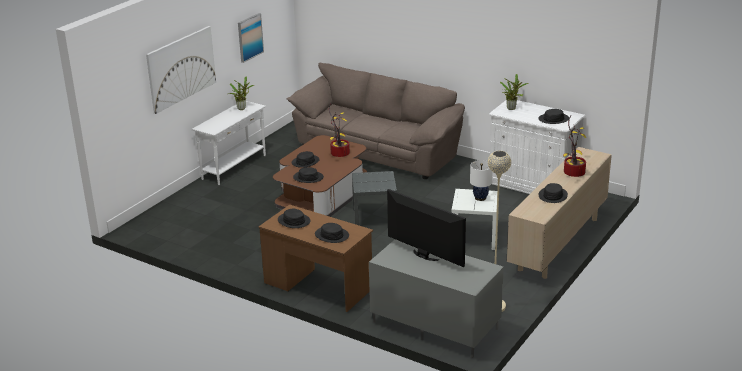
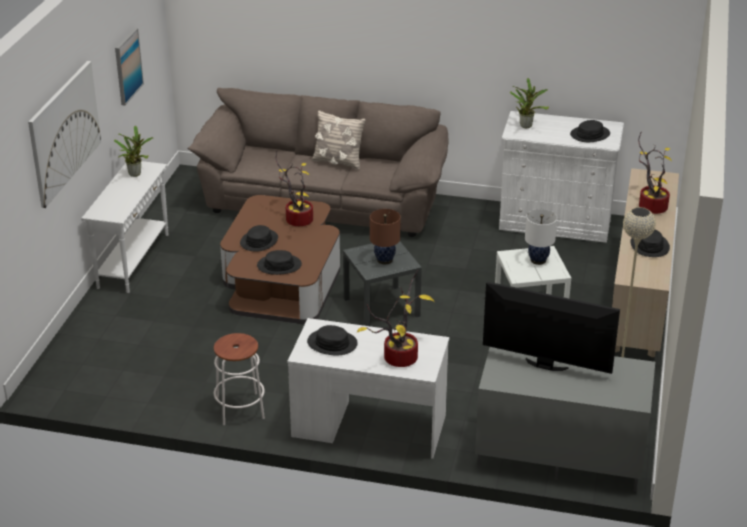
camera: 20 degrees left, 5 degrees up
brown desk [259,205,373,312] -> white desk [287,318,449,459]
black hat [315,223,349,243] -> potted plant [356,270,435,367]
none -> white stool [214,333,265,425]
none -> beige pillow [312,110,365,170]
none -> brown table lamp [370,209,401,264]

